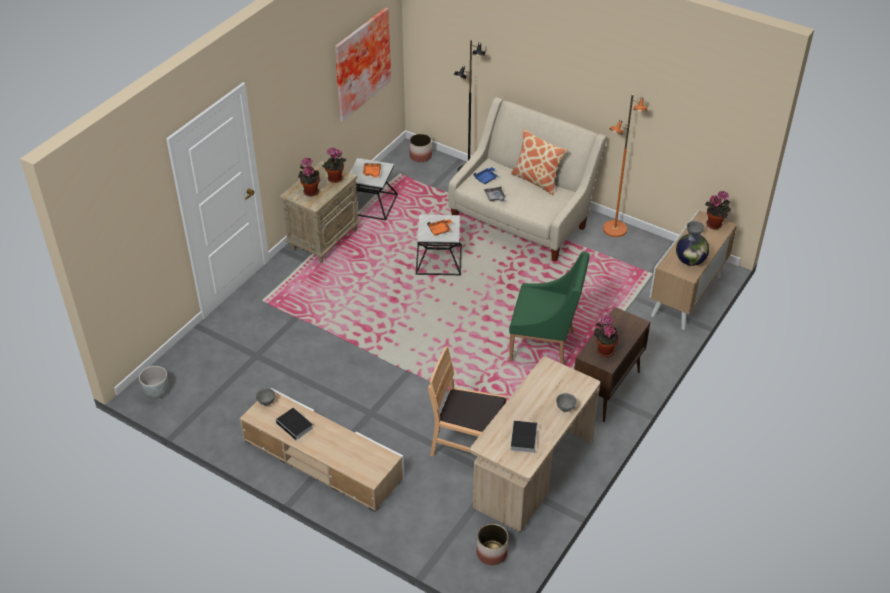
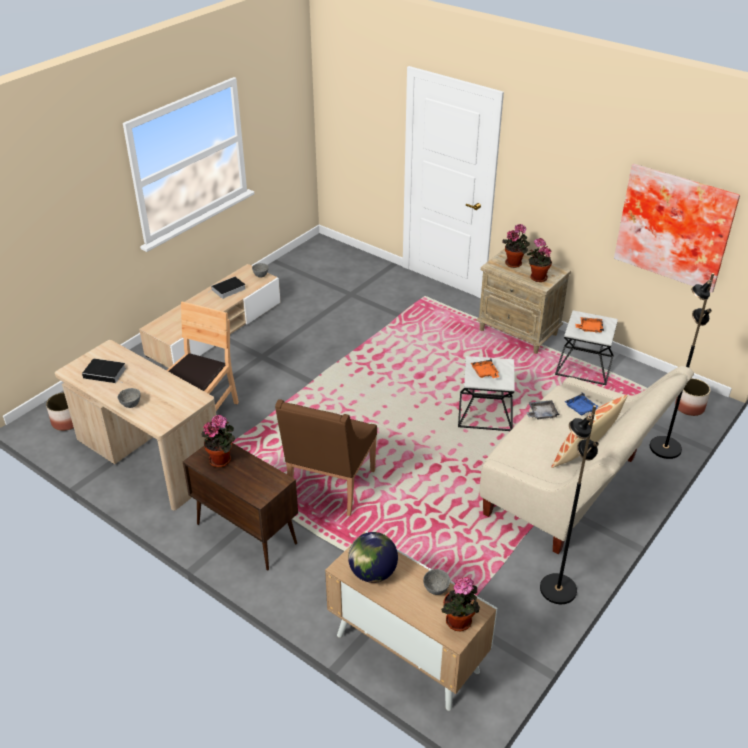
camera: 95 degrees right, 5 degrees down
grey planter [139,366,169,399] -> none
green armchair [509,252,590,365] -> brown armchair [275,399,377,516]
orange floor lamp [603,94,648,237] -> black floor lamp [540,405,599,604]

